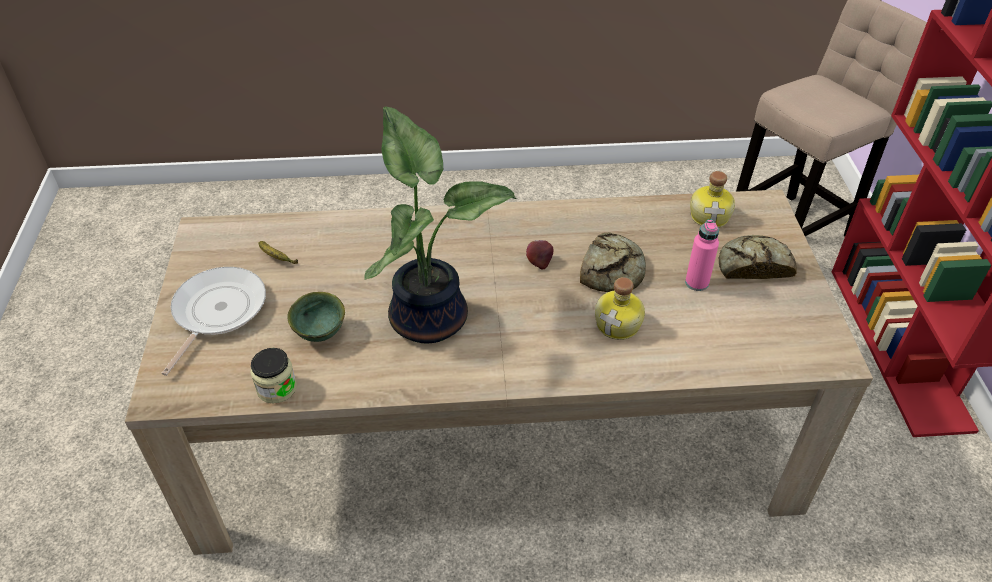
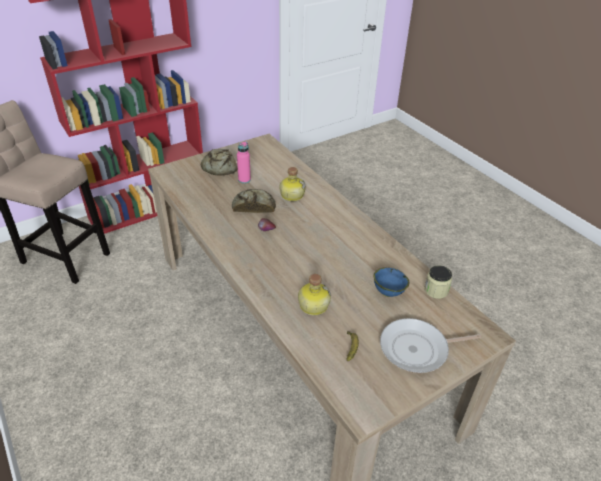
camera: 120 degrees left, 5 degrees down
green bowl [288,292,345,342] -> blue bowl [374,267,409,297]
potted plant [364,107,517,344] -> none
bottle [690,171,735,228] -> bottle moved to [298,274,331,316]

